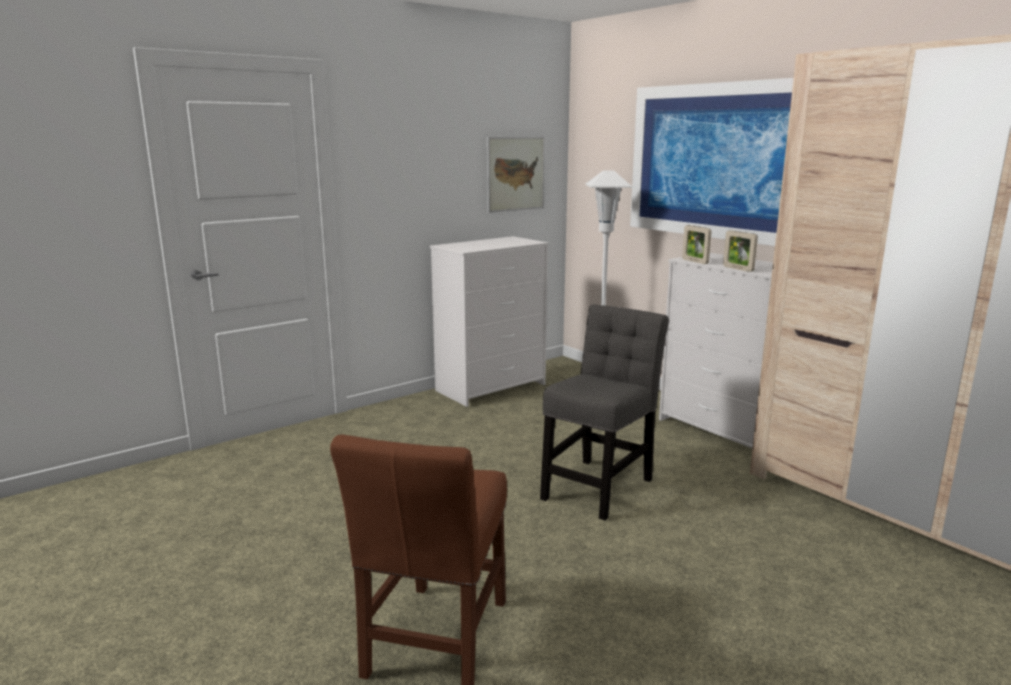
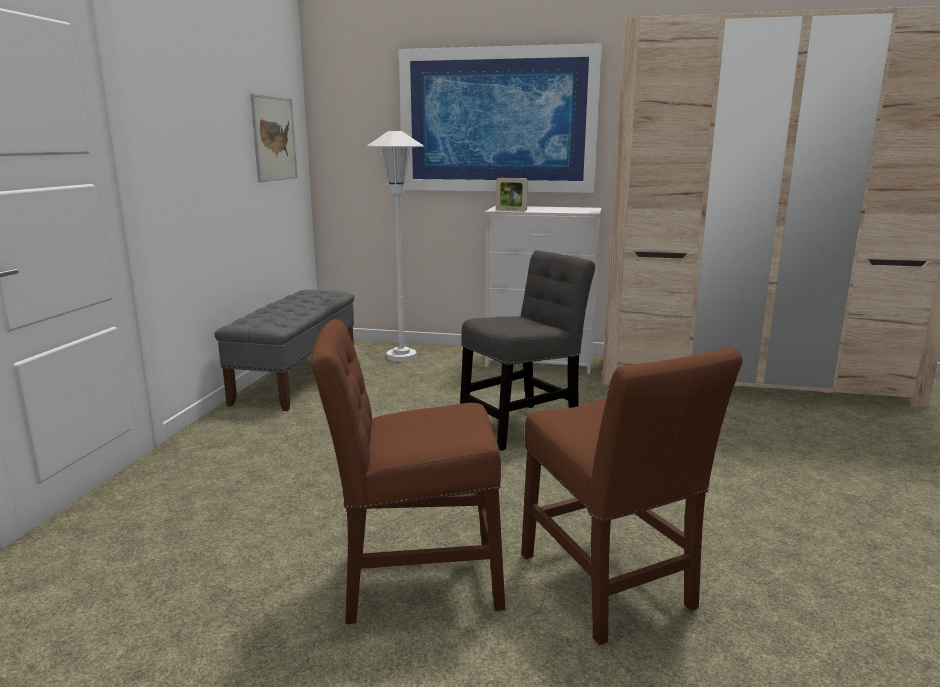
camera: 40 degrees left, 0 degrees up
white dresser [430,236,549,407] -> grey bench [215,290,354,411]
grey chair [540,304,669,520] -> grey chair turned 60 degrees clockwise [460,250,595,451]
picture frame [723,230,758,272] -> none
none -> brown chair [311,319,505,624]

